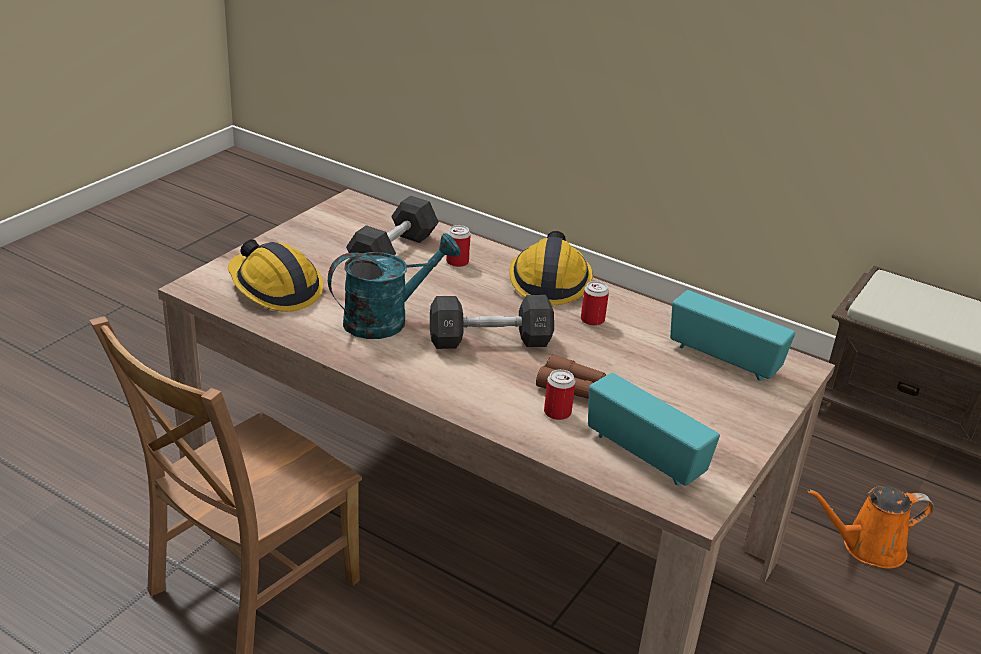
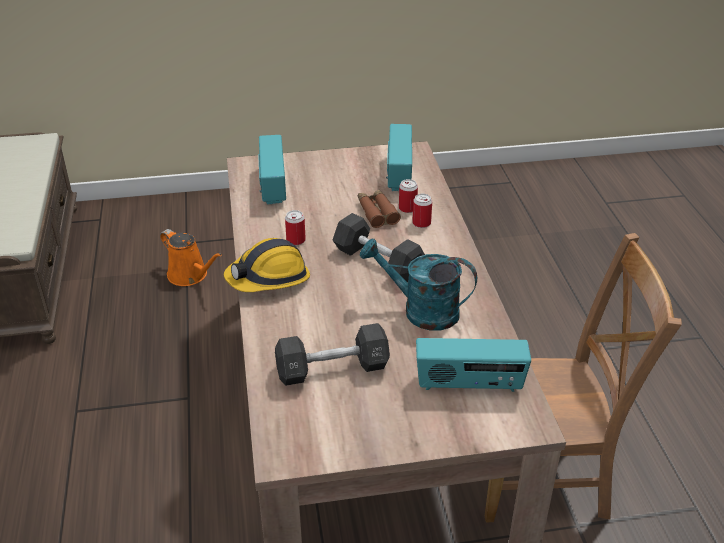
camera: 130 degrees left, 5 degrees up
hard hat [228,239,324,312] -> radio [416,338,531,392]
can [446,225,471,267] -> can moved to [412,193,432,228]

